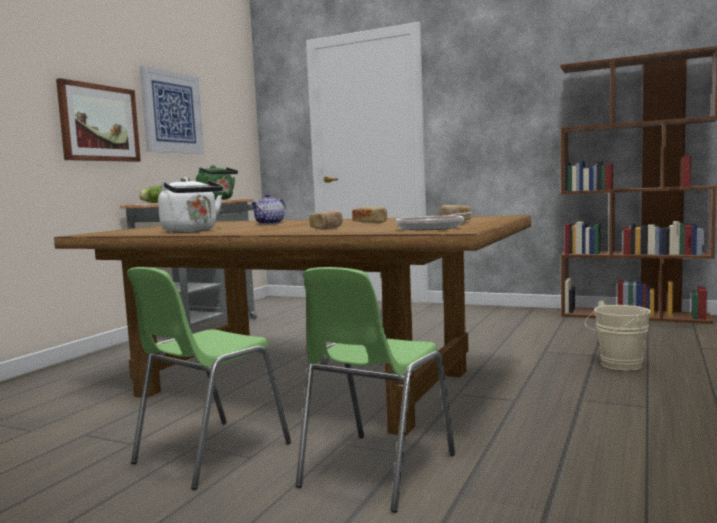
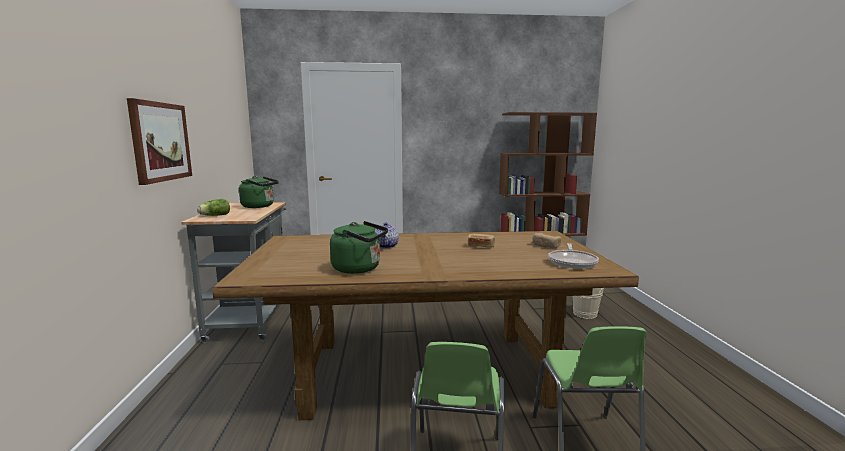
camera: 30 degrees left, 5 degrees up
picture [139,66,204,154] -> none
white kettle [158,177,223,233] -> green kettle [330,221,388,274]
bread [309,210,343,230] -> none

